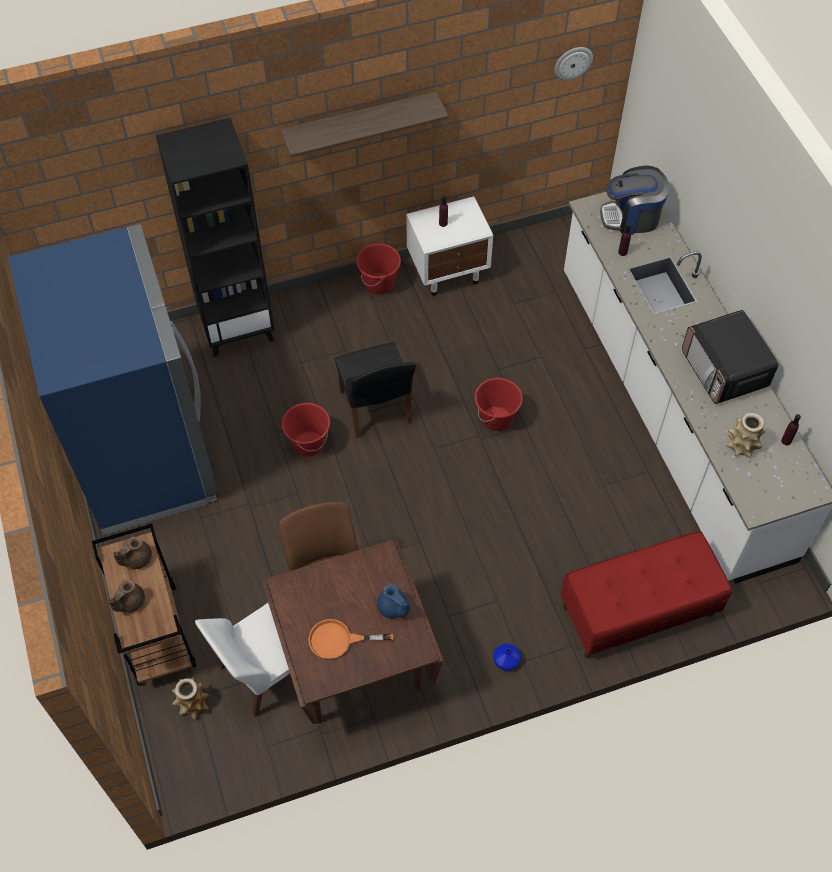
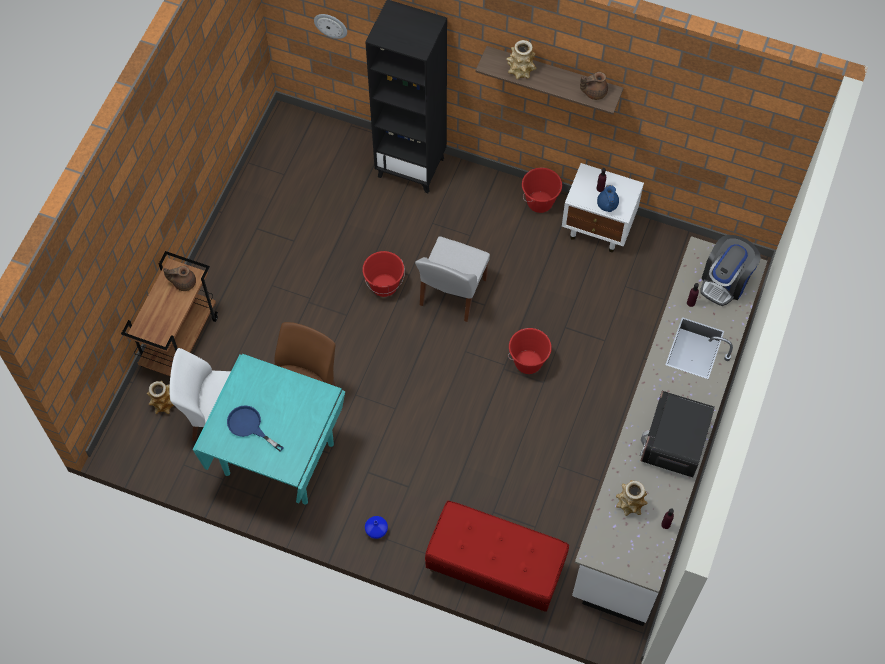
camera: 40 degrees right, 5 degrees up
blue fridge [8,224,218,535] -> none
brown teapot [108,579,145,613] -> brown teapot moved to [580,72,608,100]
brown dining table [262,540,443,724] -> turquoise dining table [193,354,345,505]
orange frying pan [308,619,393,659] -> blue frying pan [227,405,284,452]
black chair [335,342,416,438] -> white chair [415,236,490,322]
blue teapot [377,584,410,618] -> blue teapot moved to [597,185,619,212]
wall clock [554,47,593,80] -> wall clock moved to [314,14,347,39]
coffee machine [600,166,669,235] -> coffee machine turned 90 degrees counterclockwise [701,235,761,306]
none -> vase [506,40,536,80]

